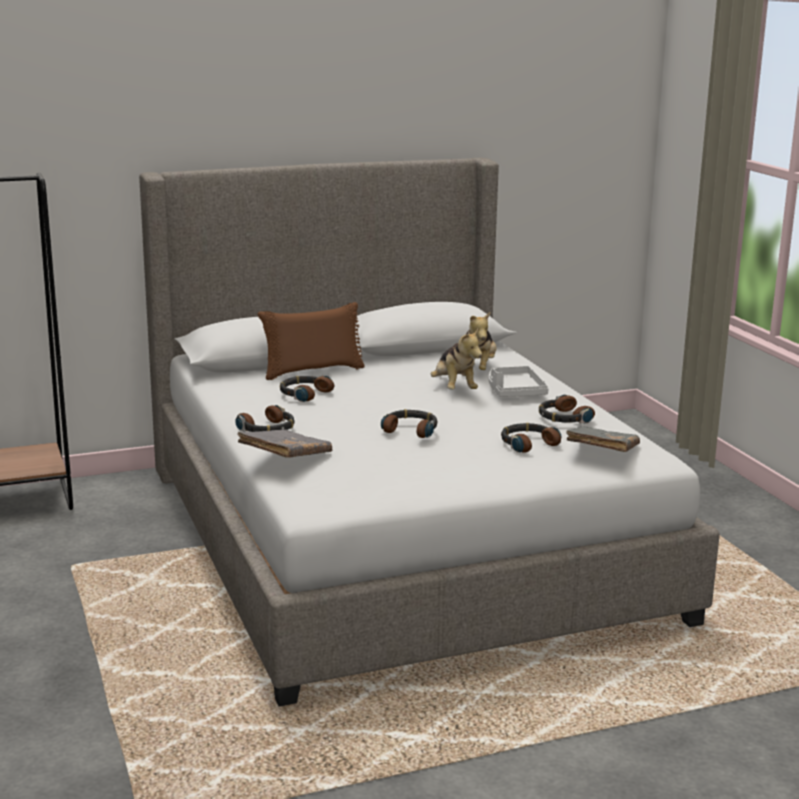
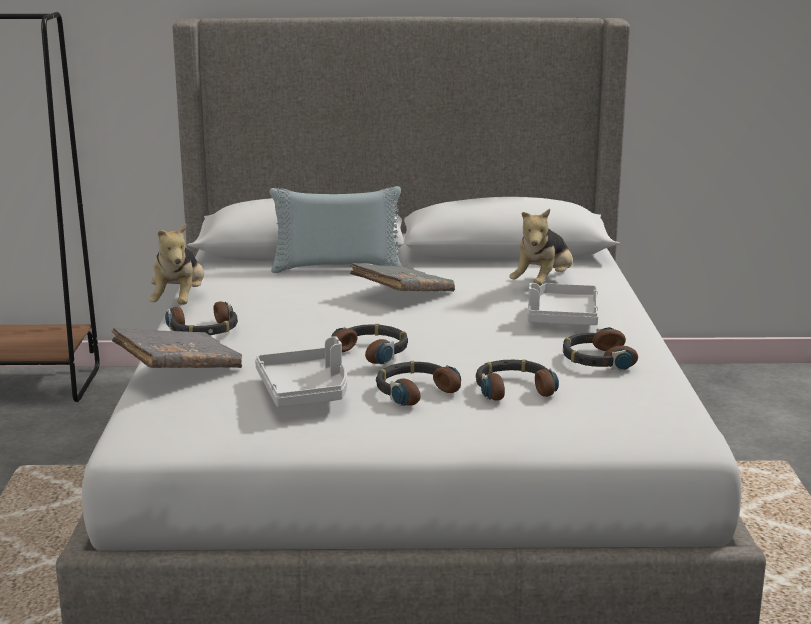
camera: 20 degrees right, 0 degrees up
brown pillow [258,302,365,380] -> blue pillow [269,186,401,273]
headphones [280,376,334,402] -> headphones moved to [376,361,461,406]
plush toy [431,328,482,390] -> plush toy moved to [149,223,204,305]
grey book [566,426,640,452] -> grey book moved to [350,263,455,292]
none -> grey tray [255,336,347,407]

